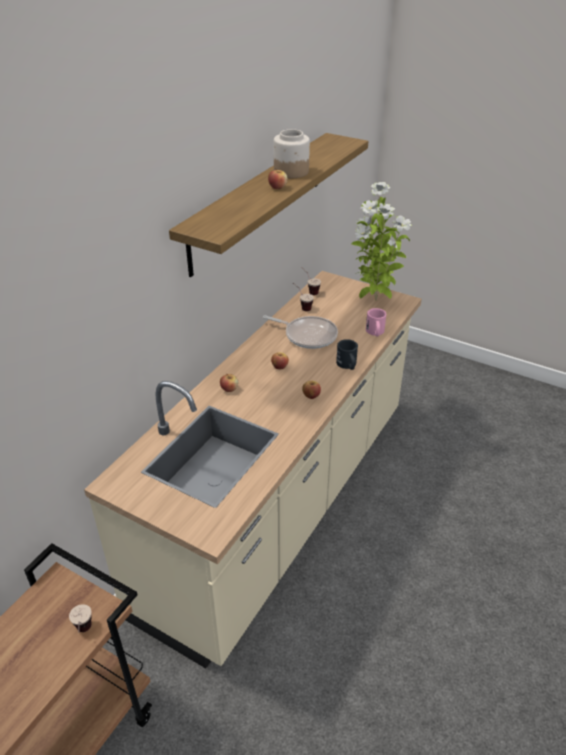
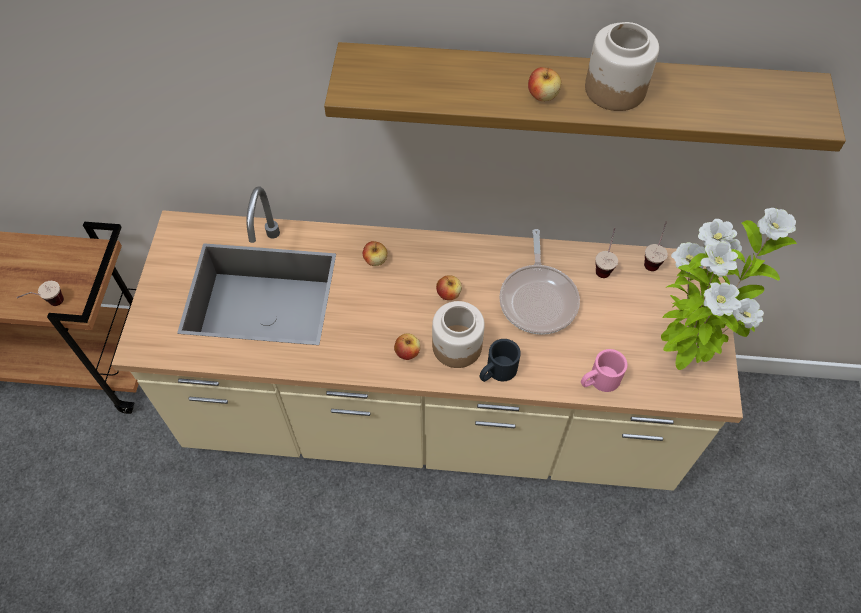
camera: 65 degrees right, 20 degrees up
none -> jar [432,301,485,368]

